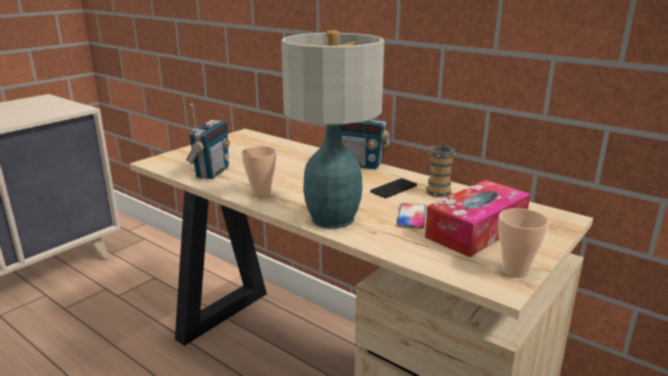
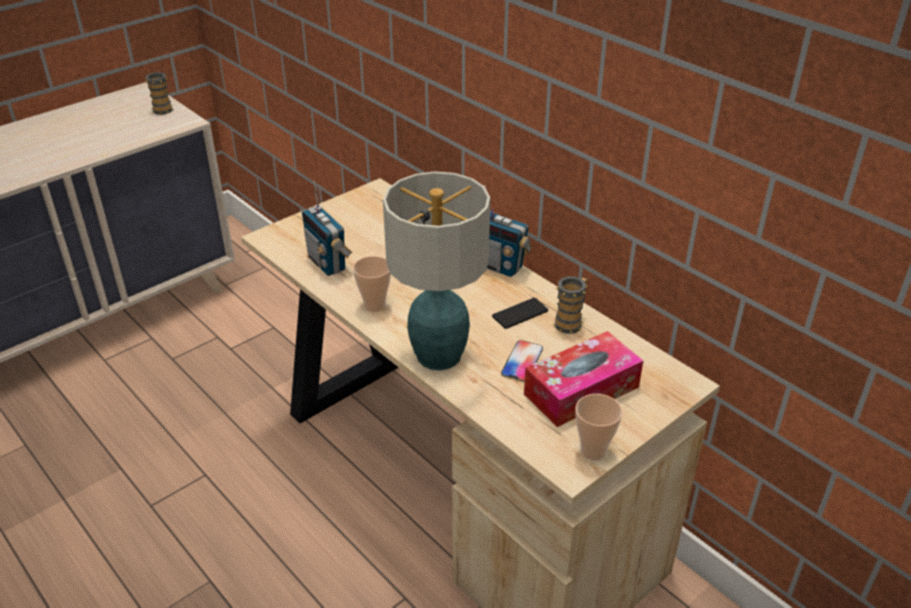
camera: 10 degrees right, 15 degrees up
radio [186,104,230,179] -> radio turned 120 degrees clockwise [302,181,353,276]
none -> mug [144,72,173,115]

